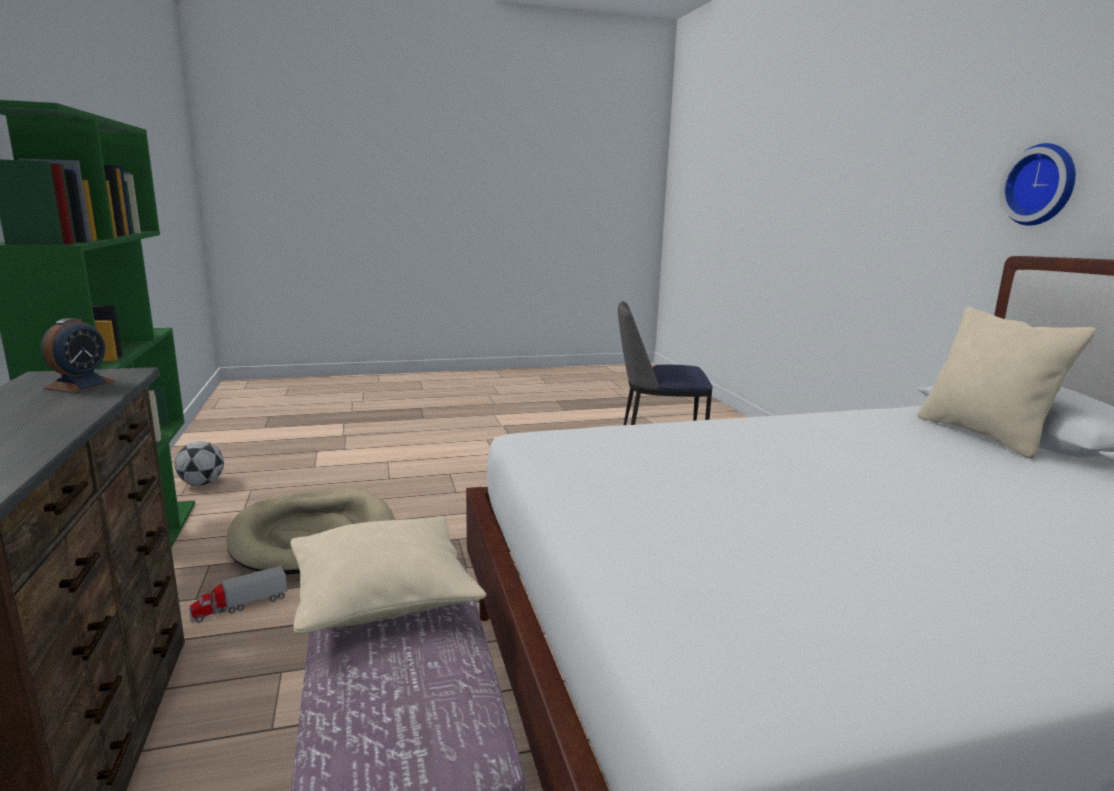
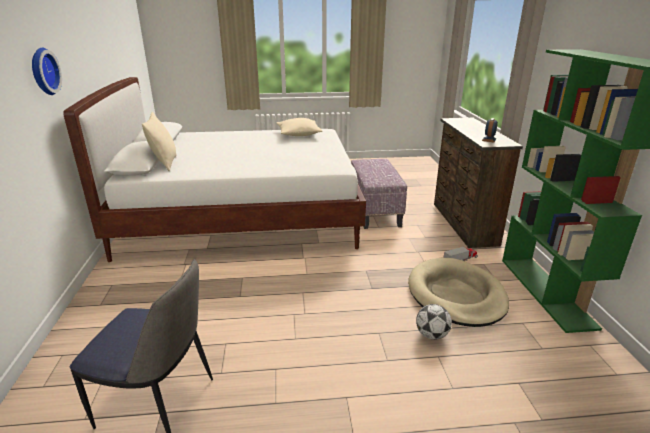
camera: 170 degrees left, 10 degrees up
football [175,441,224,486] -> football moved to [416,304,452,340]
beige pillow [290,516,486,634] -> beige pillow moved to [276,118,322,136]

